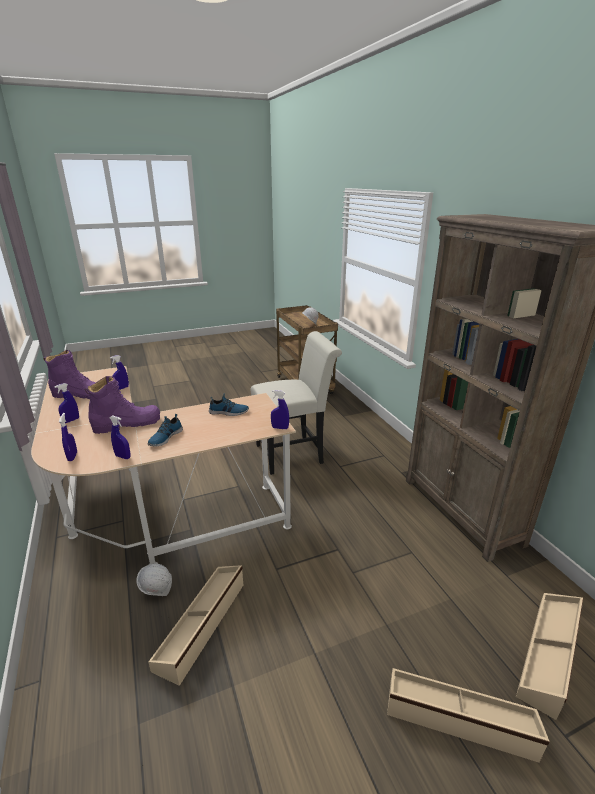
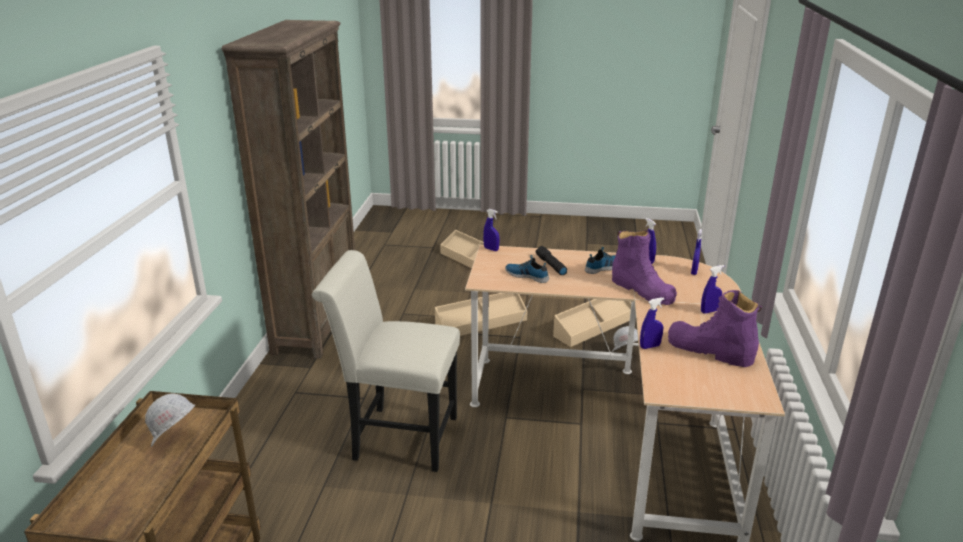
camera: 150 degrees left, 0 degrees up
purple boot [85,376,160,434] -> purple boot turned 135 degrees counterclockwise [612,230,677,305]
beige storage box [516,593,583,720] -> beige storage box moved to [435,293,527,336]
none -> black flashlight [536,246,567,275]

